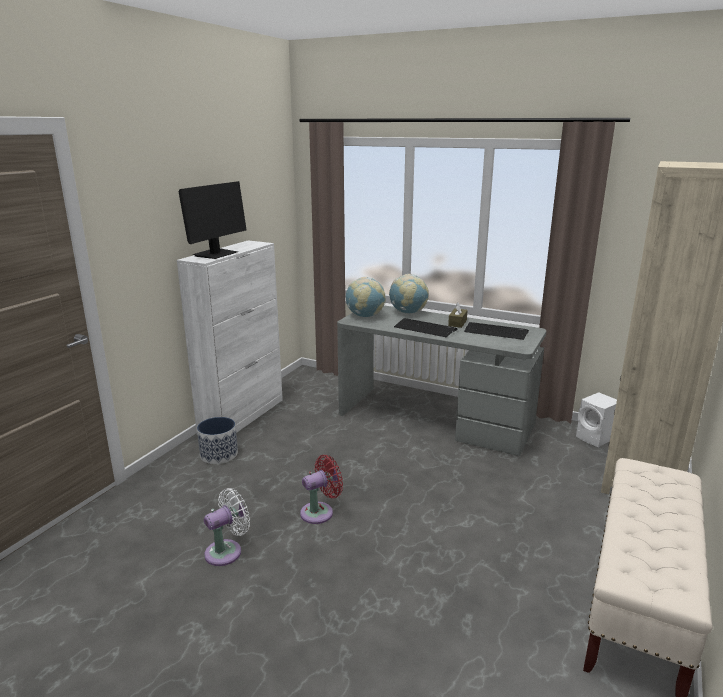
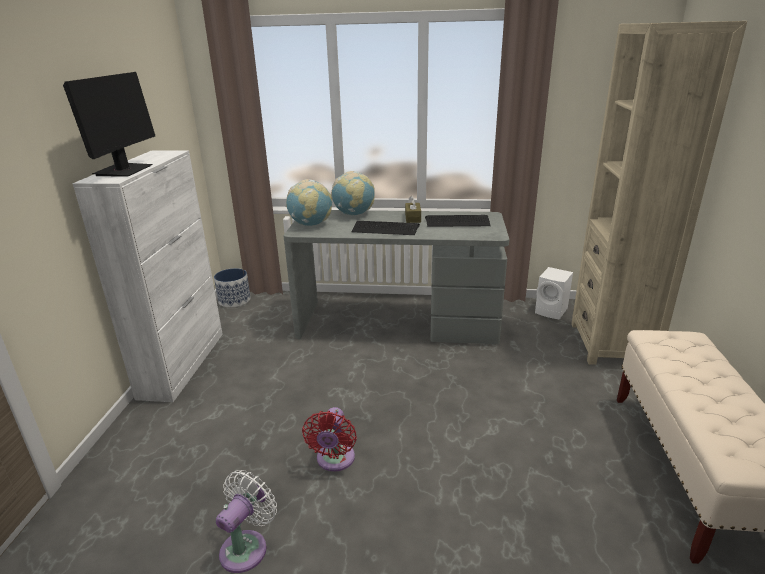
camera: 20 degrees left, 5 degrees up
planter [197,417,238,464] -> planter moved to [214,268,251,308]
red fan [300,455,343,524] -> red fan turned 150 degrees clockwise [302,407,357,472]

